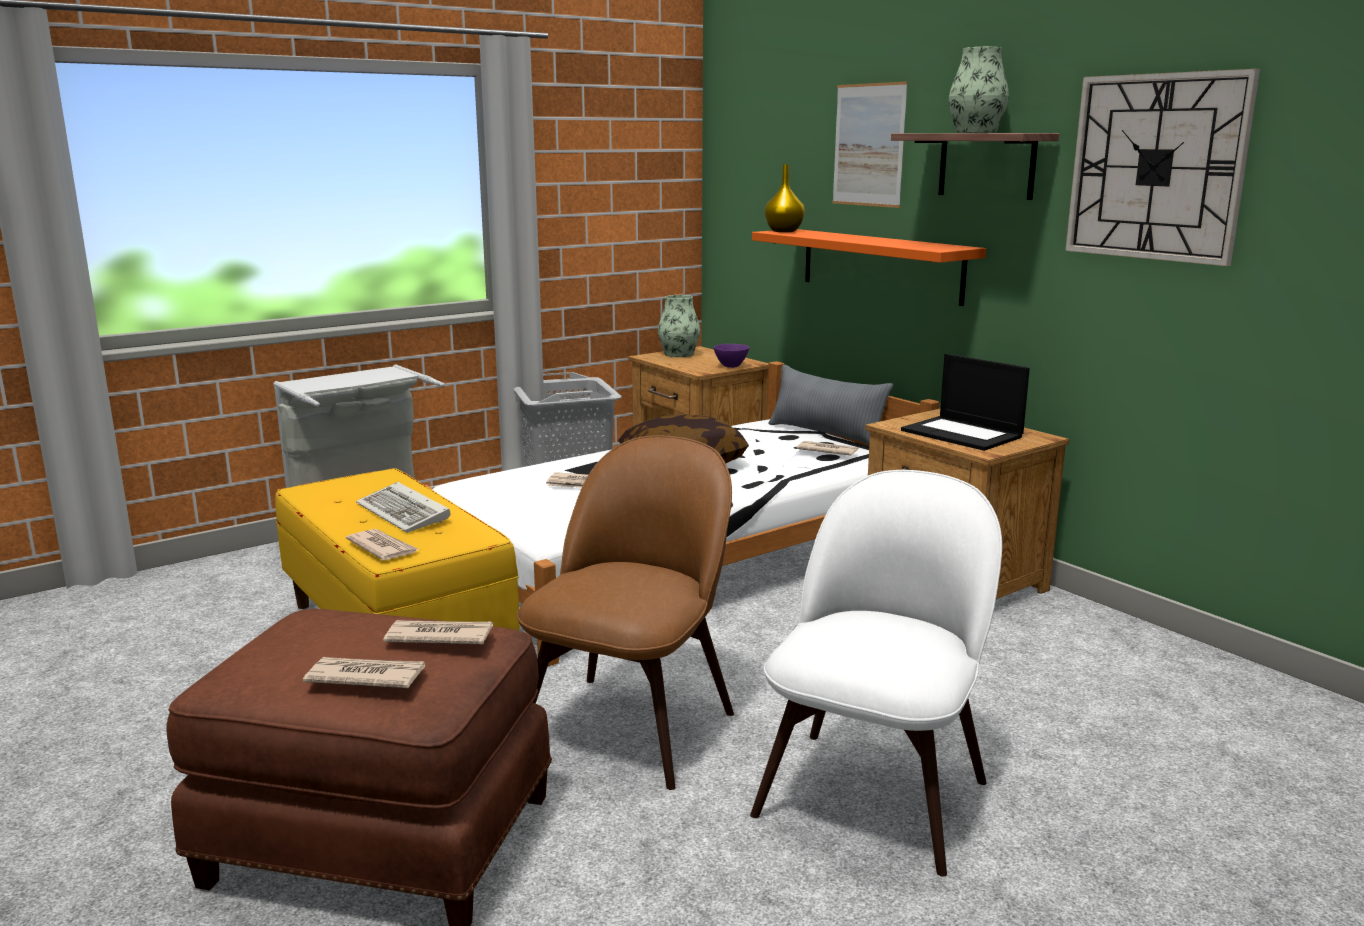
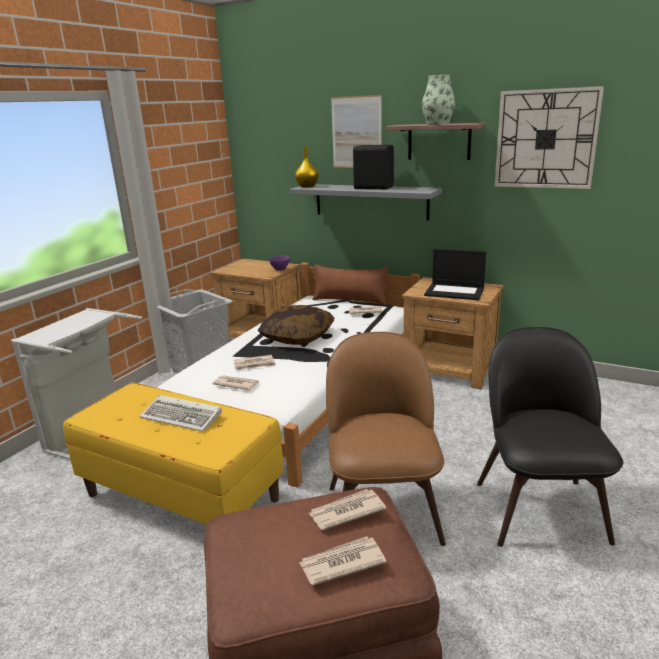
camera: 25 degrees left, 5 degrees up
newspaper [346,529,420,561] -> newspaper moved to [212,375,259,390]
vase [658,295,700,357] -> none
white chair [750,470,1002,877] -> black chair [477,327,623,547]
orange shelf [752,229,986,306] -> grey shelf [290,184,442,221]
grey pillow [768,364,893,445] -> brown pillow [312,264,389,305]
none -> black speaker [353,145,394,189]

